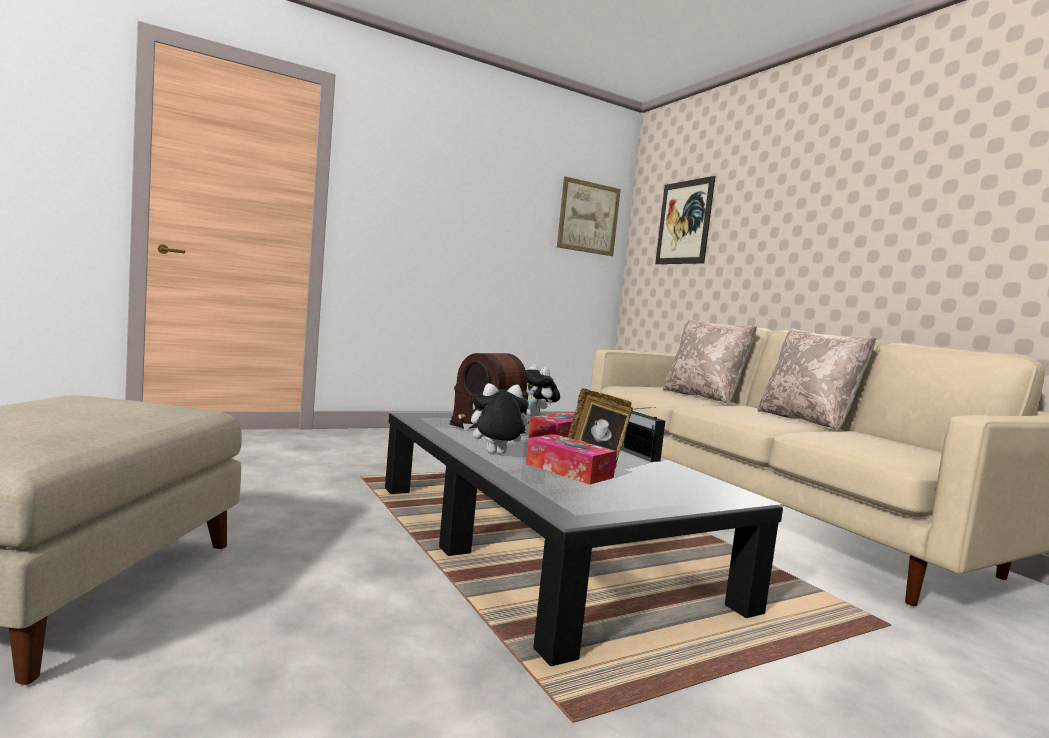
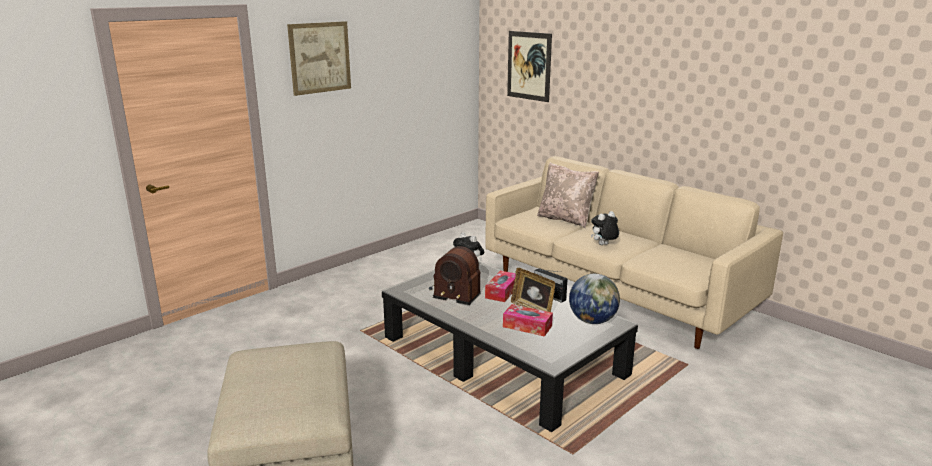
camera: 15 degrees left, 15 degrees up
plush toy [463,383,529,454] -> plush toy moved to [591,211,619,245]
picture [557,176,621,256] -> picture moved to [287,21,351,96]
beige pillow [758,329,876,431] -> none
none -> globe [569,274,620,324]

